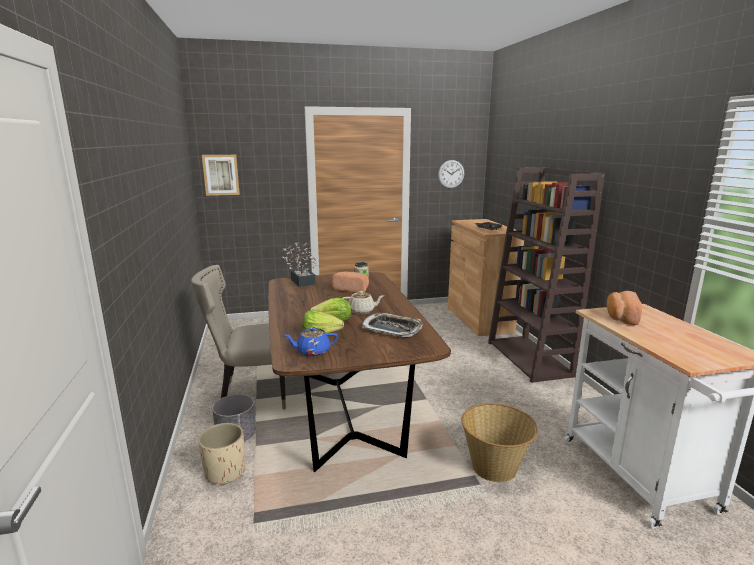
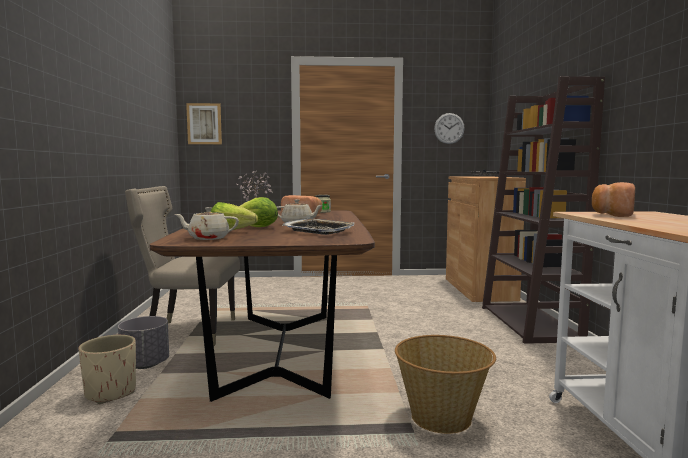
camera: 10 degrees right, 10 degrees down
blue teapot [284,327,338,357] -> beige teapot [175,207,239,240]

